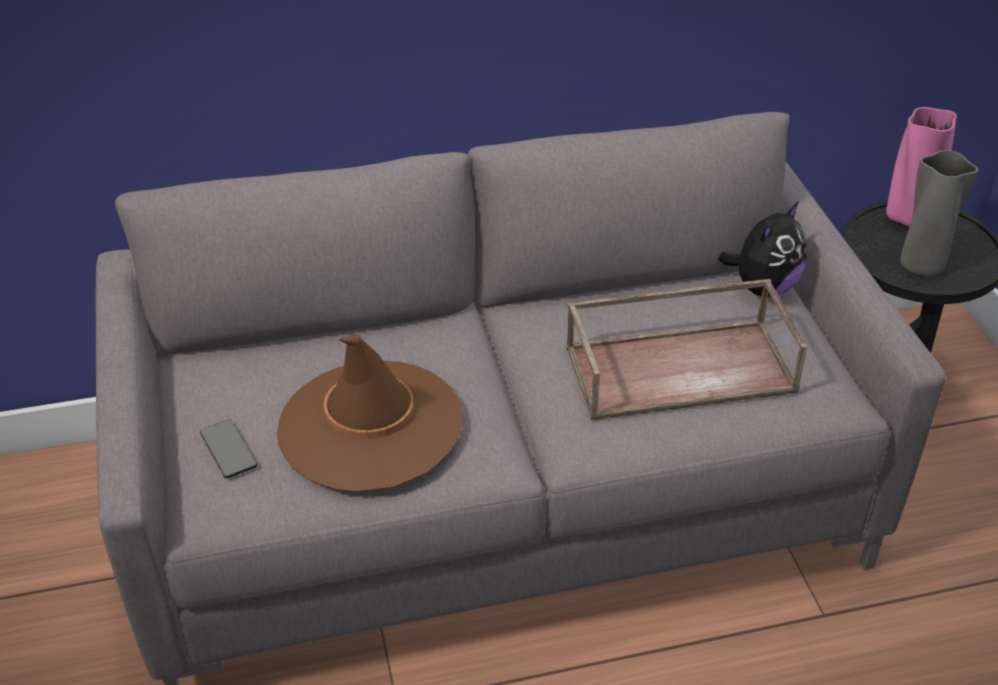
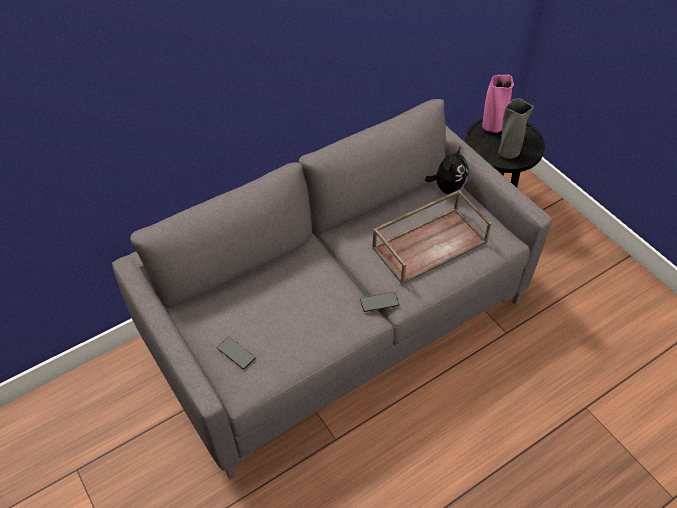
camera: 20 degrees left, 10 degrees up
brown hat [277,334,463,492] -> none
none -> phone [360,292,399,312]

